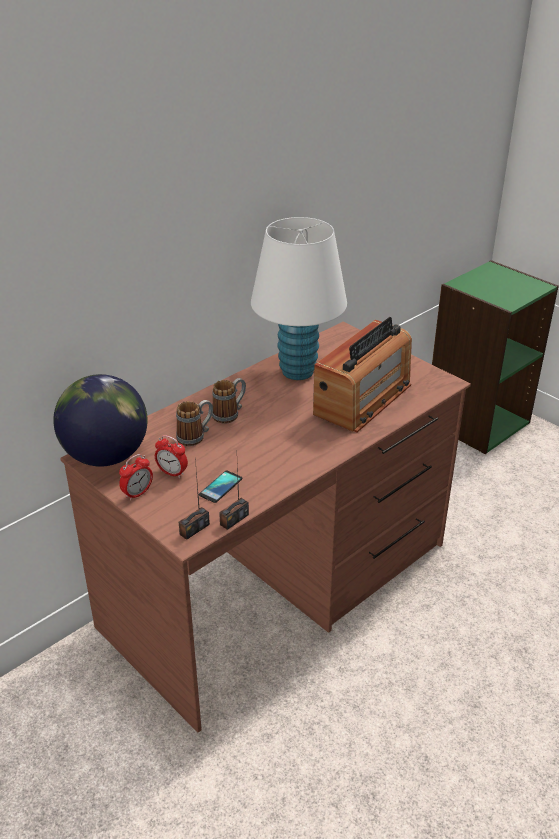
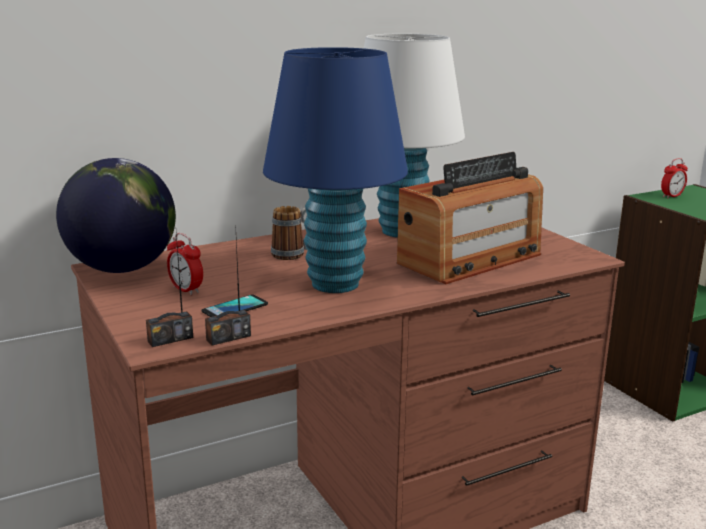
camera: 15 degrees right, 15 degrees down
alarm clock [119,454,153,501] -> alarm clock moved to [661,158,688,198]
mug [176,400,213,446] -> none
none -> blue table lamp [263,47,408,293]

